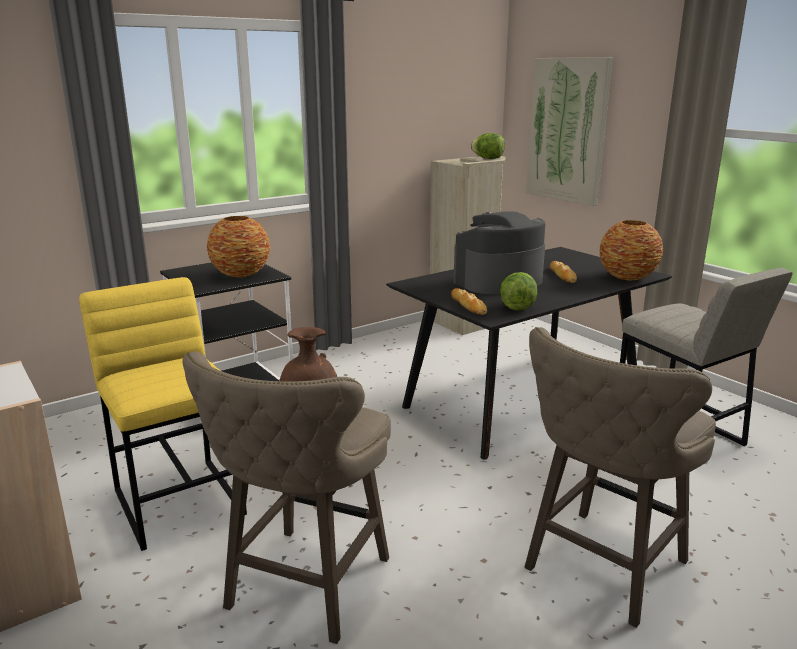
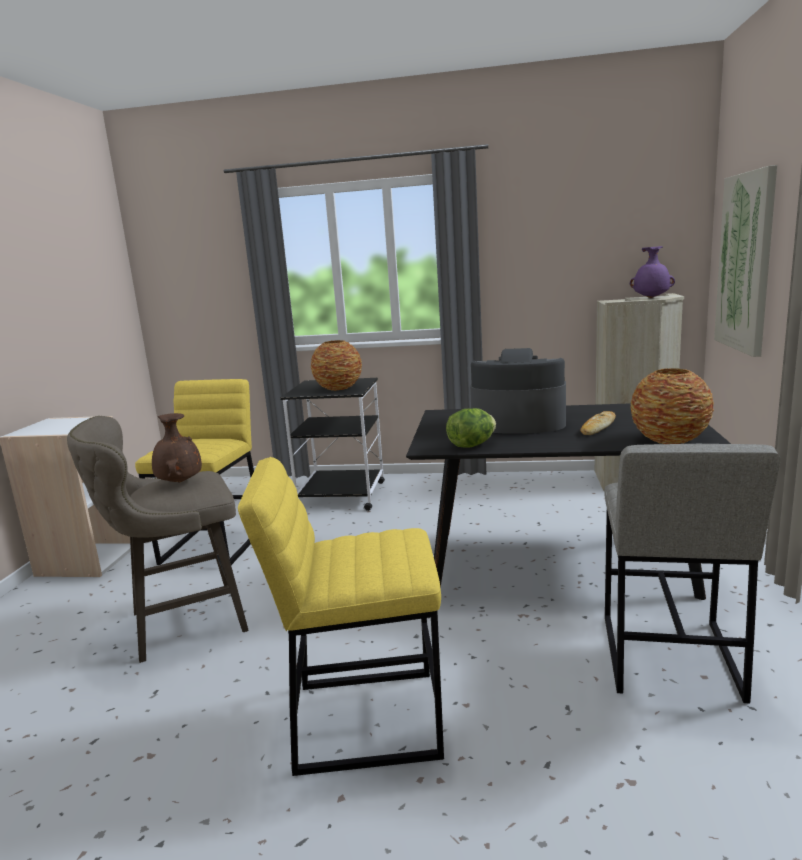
camera: 45 degrees right, 5 degrees down
bread [451,288,487,315] -> none
lettuce [471,133,505,159] -> purple vase [630,246,675,298]
beige stool [524,327,716,628] -> yellow chair [238,457,444,776]

